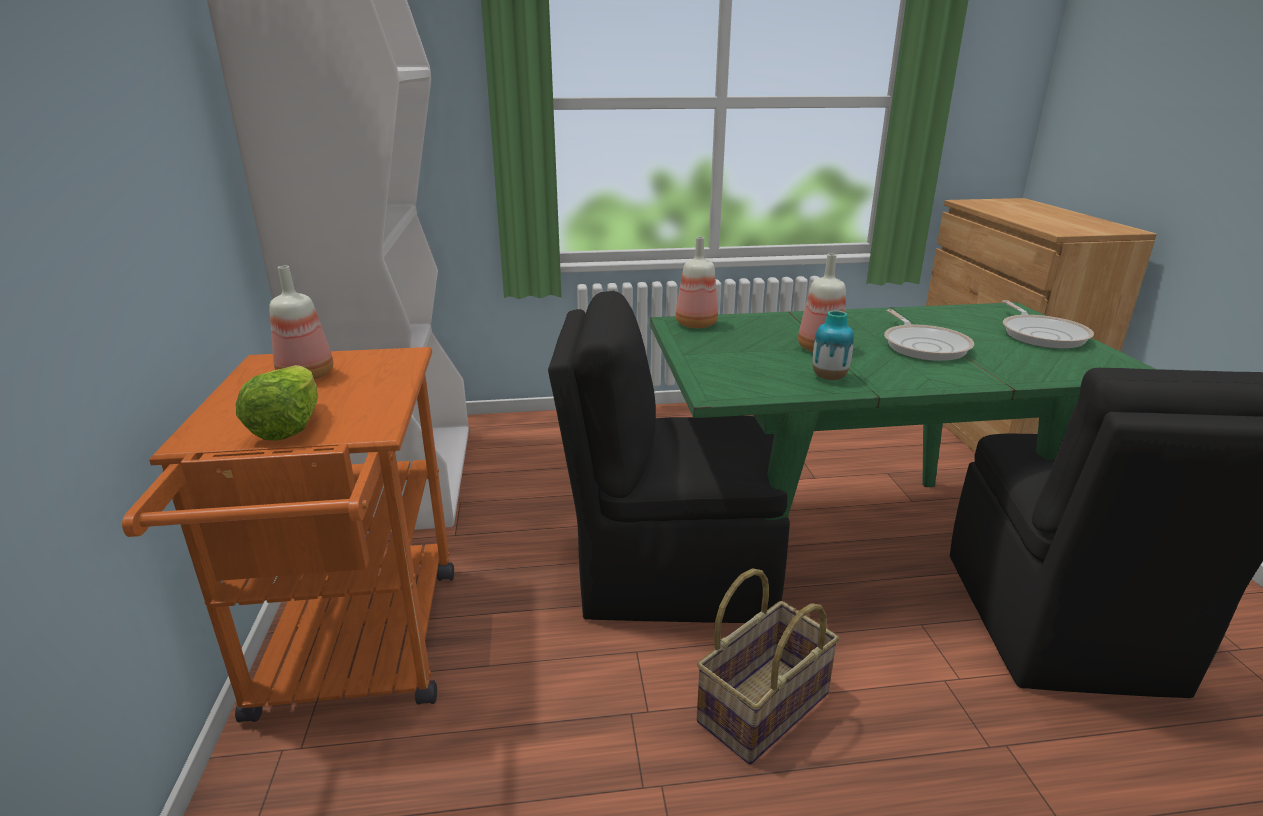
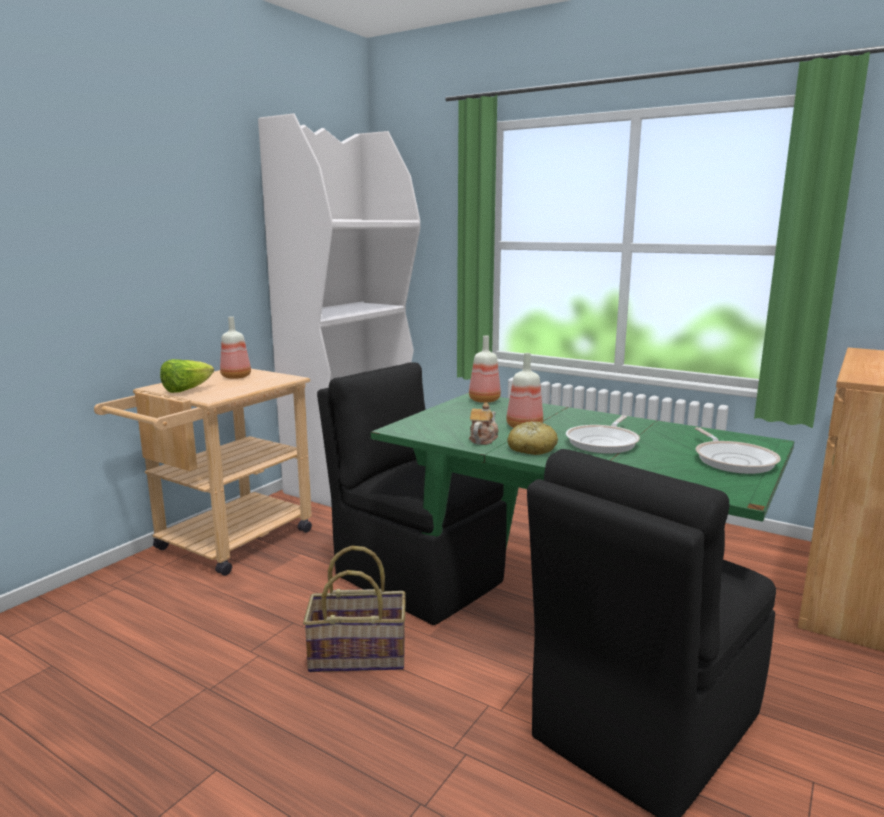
camera: 40 degrees right, 10 degrees down
orange cart [122,347,454,722] -> beige cart [94,369,312,576]
vase [813,310,854,380] -> teapot [469,403,498,445]
frying pan [1002,300,1094,349] -> frying pan turned 45 degrees counterclockwise [694,427,781,474]
none -> bread [508,421,558,455]

